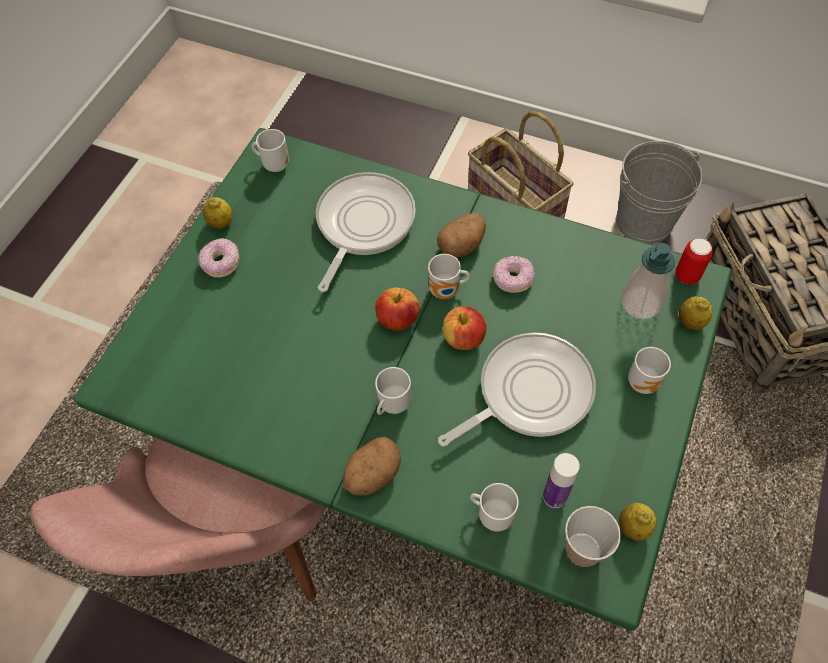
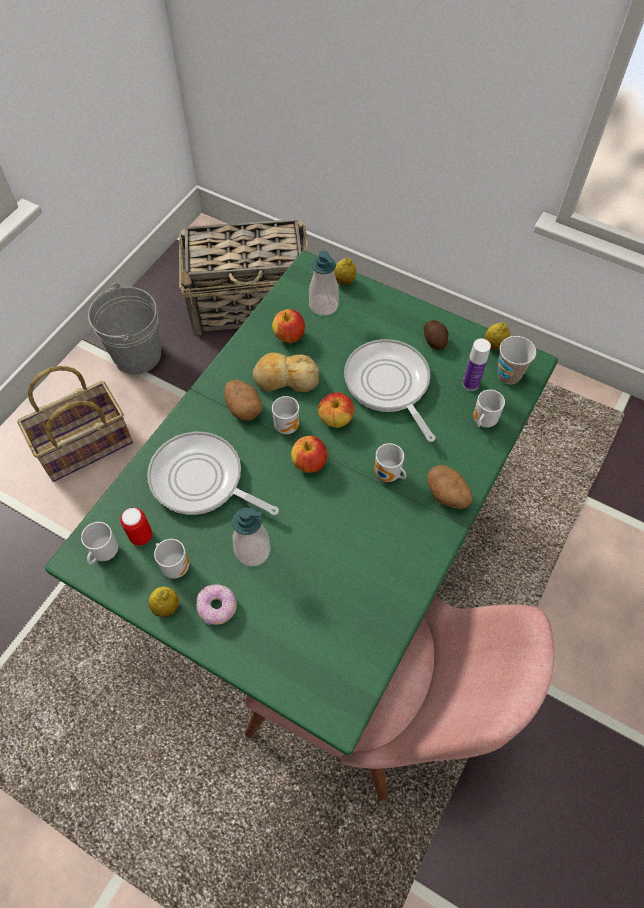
camera: 85 degrees left, 0 degrees up
donut [493,256,534,293] -> bread [253,353,319,392]
mug [628,347,671,394] -> mug moved to [154,539,189,579]
can [675,238,713,284] -> can moved to [120,508,152,546]
none -> soap dispenser [232,508,271,566]
none -> apple [272,309,305,343]
none -> potato [424,320,448,350]

